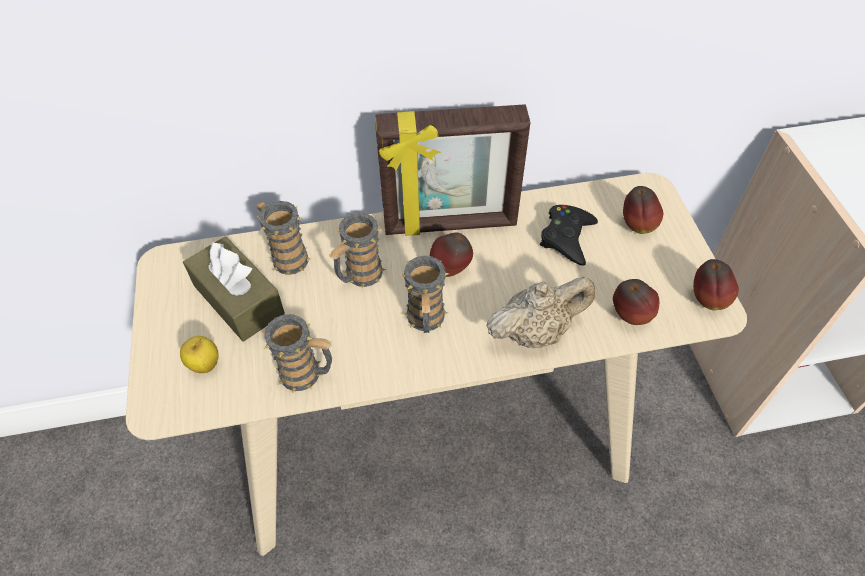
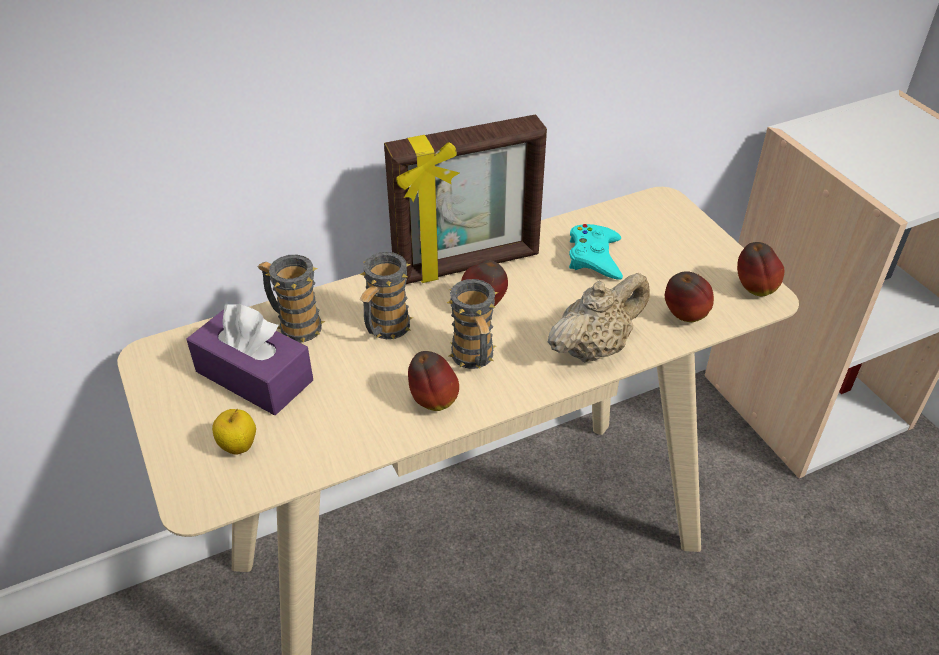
camera: 15 degrees left, 10 degrees down
brown tissue box [183,236,285,341] -> purple tissue box [186,304,313,415]
mug [263,313,332,393] -> none
black game controller [540,205,598,266] -> turquoise game controller [569,224,623,280]
apple [623,186,663,234] -> apple moved to [408,351,459,411]

